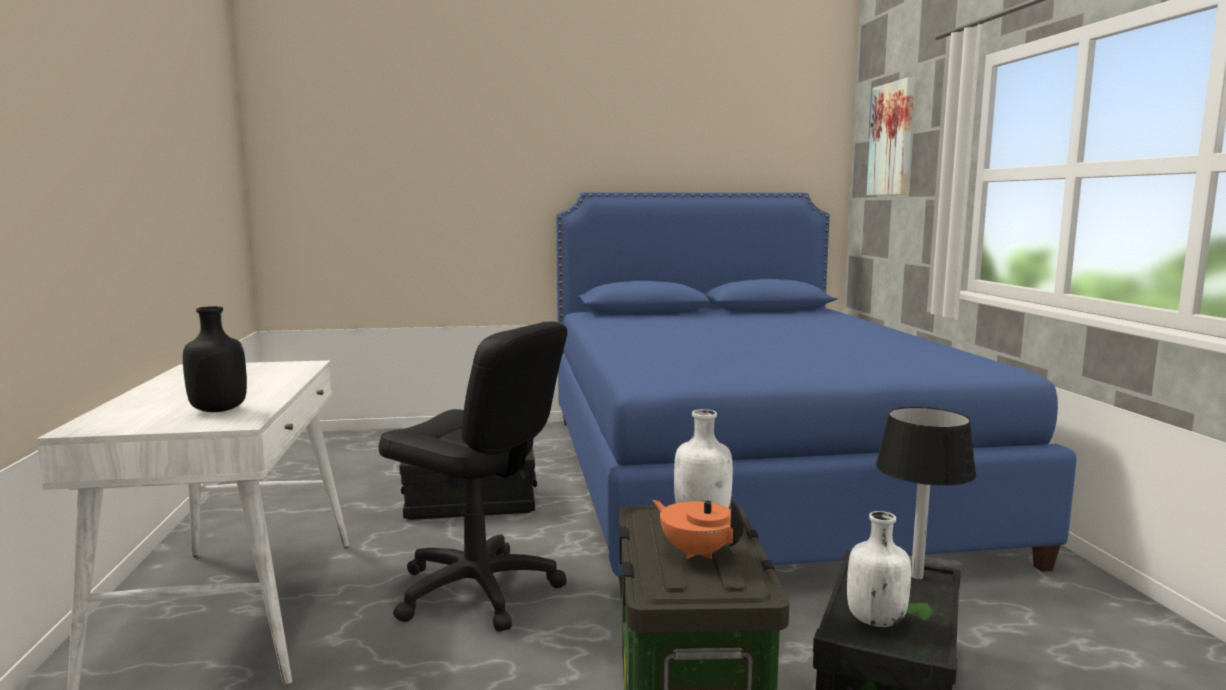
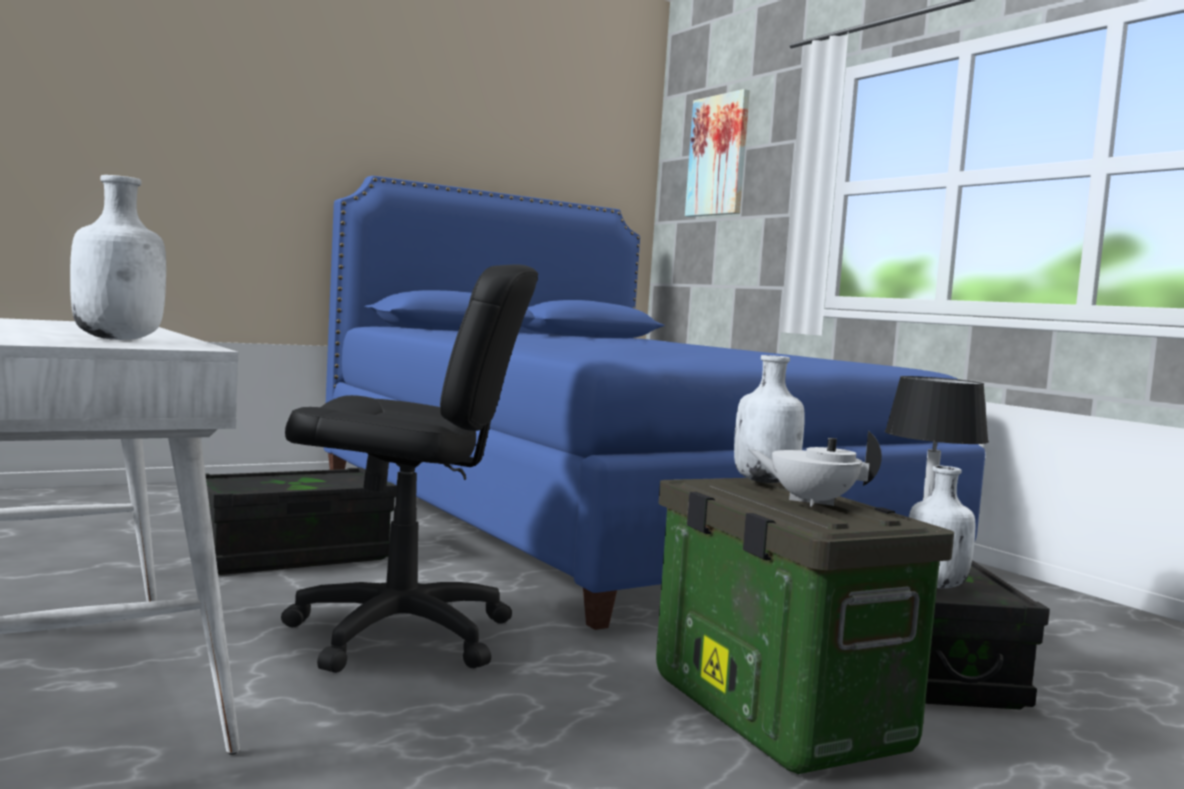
camera: 25 degrees left, 5 degrees down
black bottle [183,306,247,412] -> white bottle [70,175,166,340]
orange teapot [653,500,744,559] -> white teapot [748,431,882,507]

